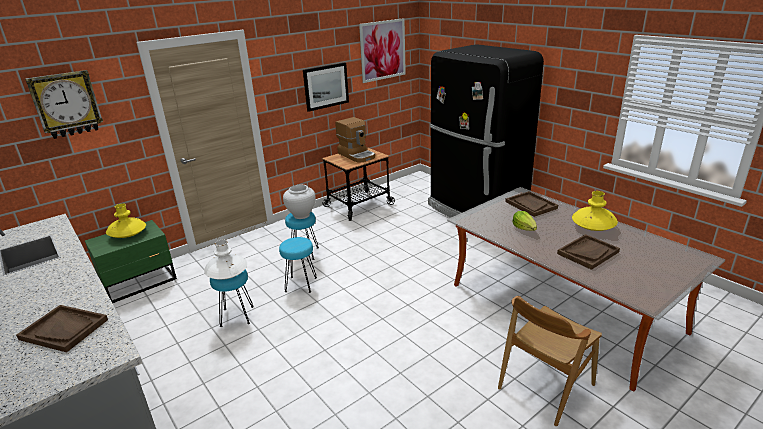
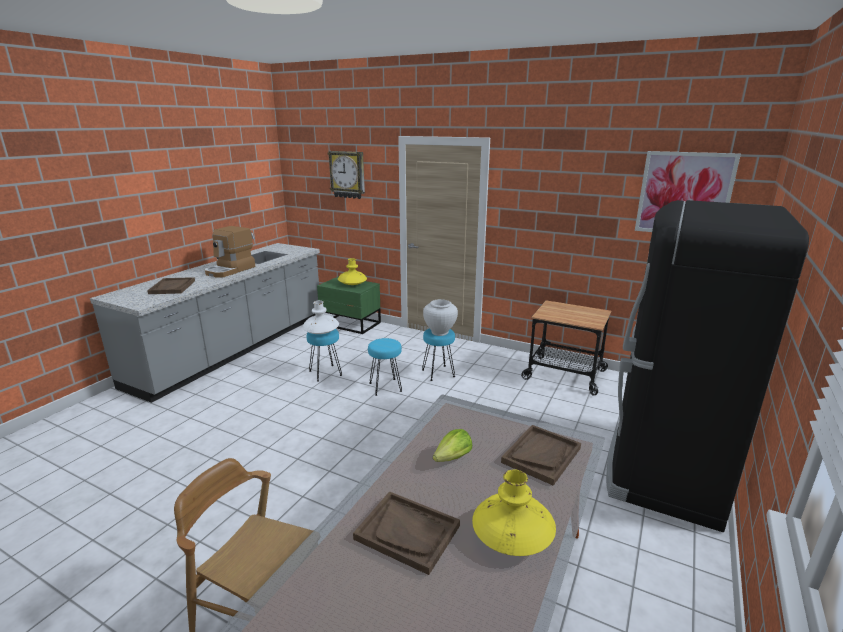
camera: 65 degrees right, 5 degrees down
picture [303,63,349,112] -> none
coffee machine [335,117,375,163] -> coffee machine moved to [205,226,255,278]

